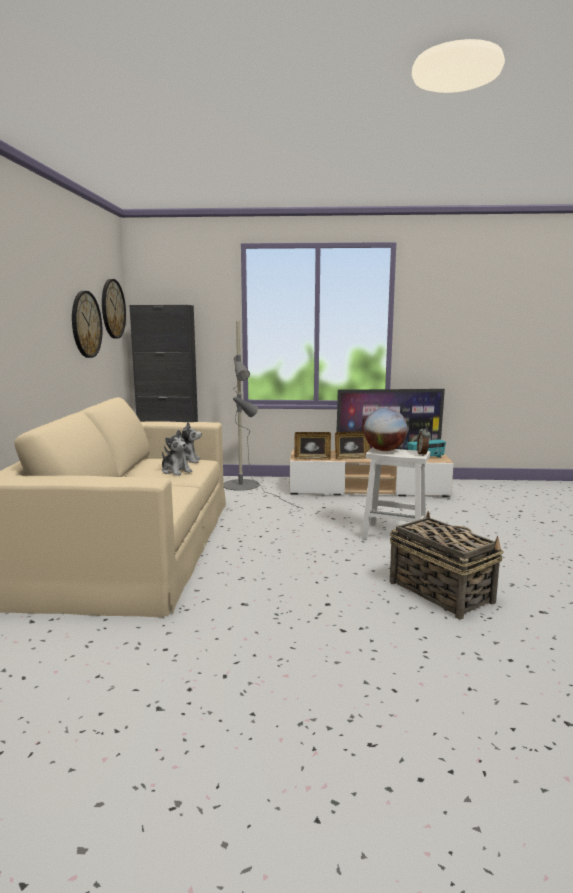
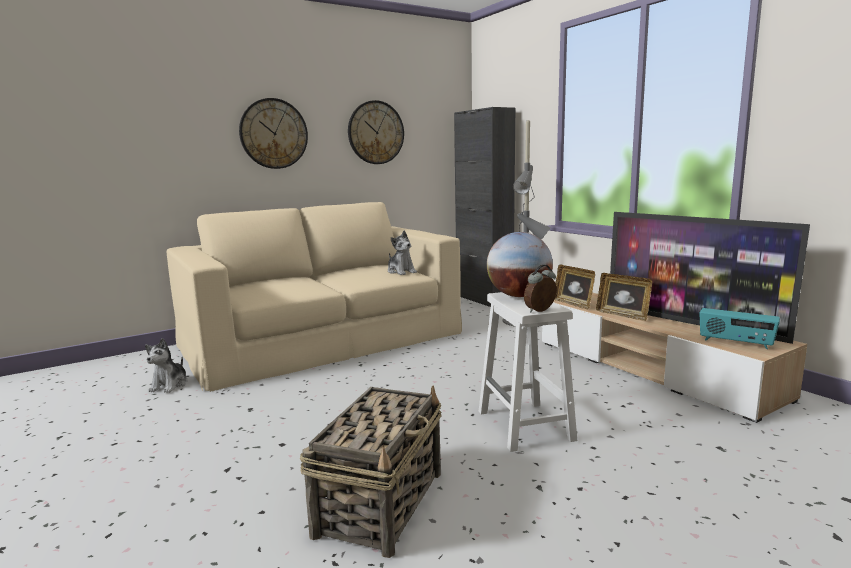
camera: 55 degrees right, 0 degrees up
wall clock [102,279,126,339] -> wall clock moved to [239,98,308,169]
plush toy [162,430,193,476] -> plush toy moved to [145,338,188,393]

